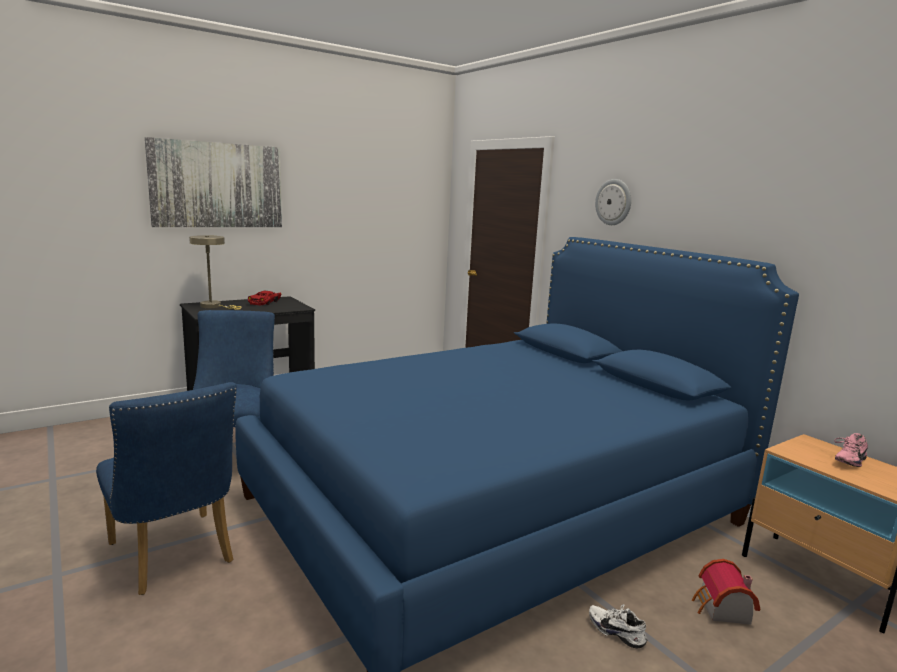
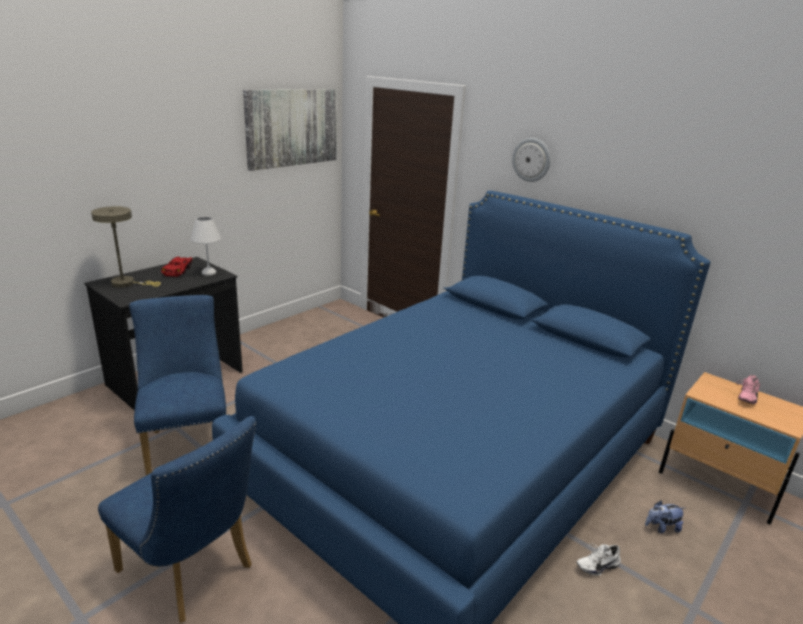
camera: 15 degrees left, 10 degrees up
picture [145,137,282,227] -> picture moved to [243,89,337,171]
white shoe [589,604,648,648] -> white shoe turned 45 degrees counterclockwise [577,543,621,576]
toy house [692,559,760,625] -> plush toy [645,500,685,533]
none -> white table lamp [190,217,221,276]

